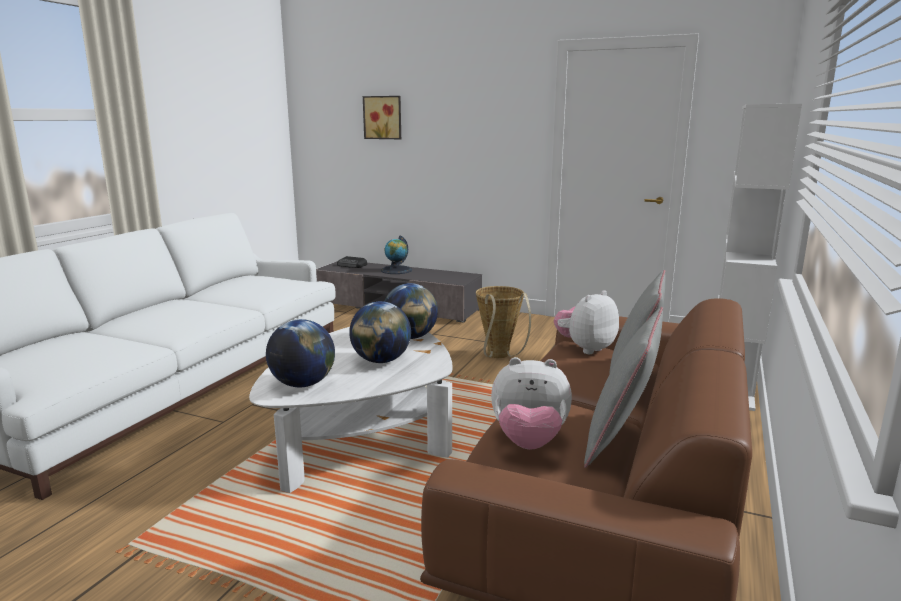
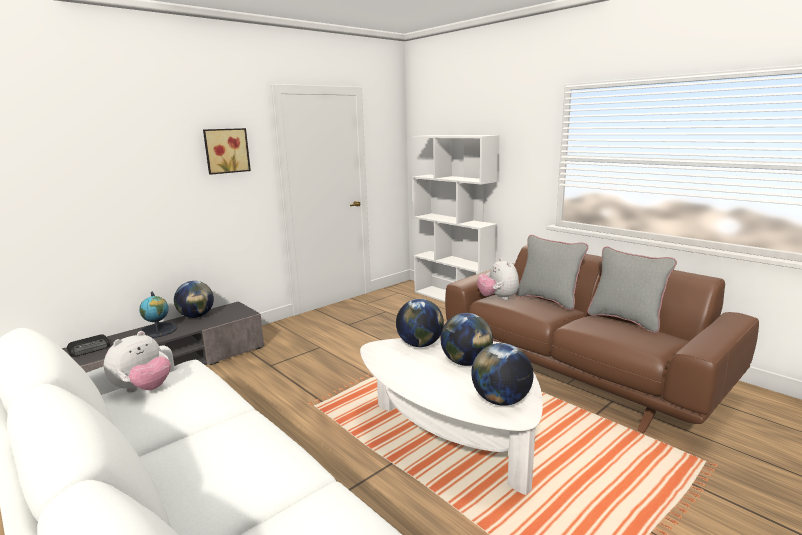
camera: 65 degrees left, 0 degrees up
picture [363,96,401,139] -> picture moved to [203,128,251,175]
basket [476,286,531,358] -> none
plush toy [491,357,572,450] -> plush toy moved to [104,331,171,393]
none -> globe [174,281,214,318]

